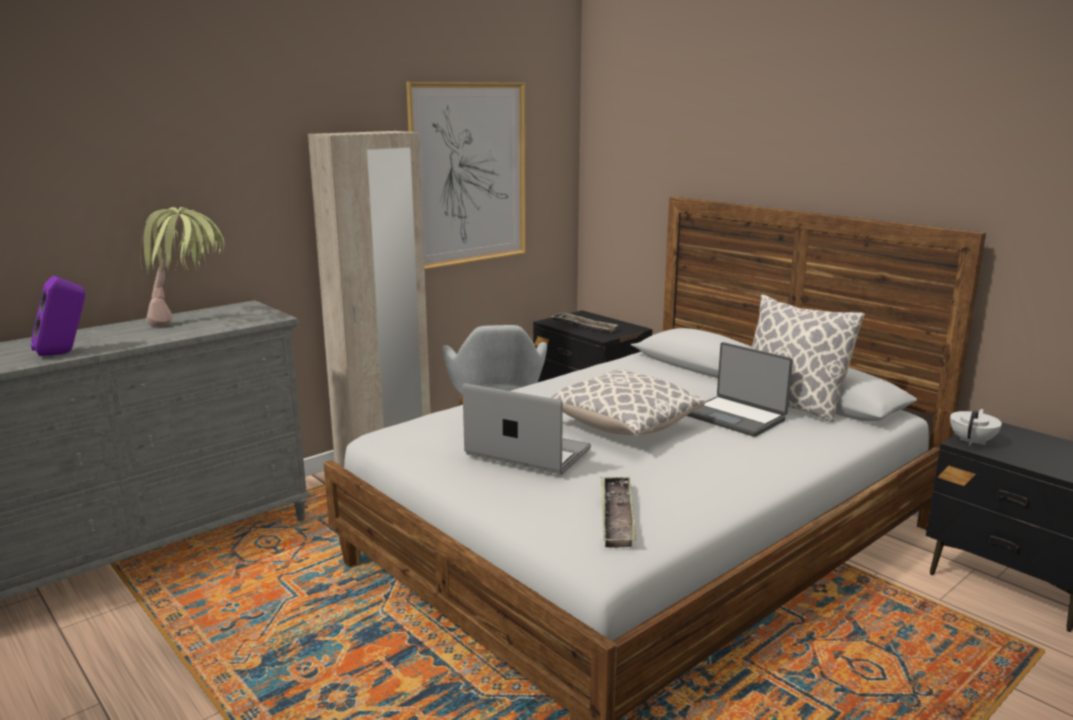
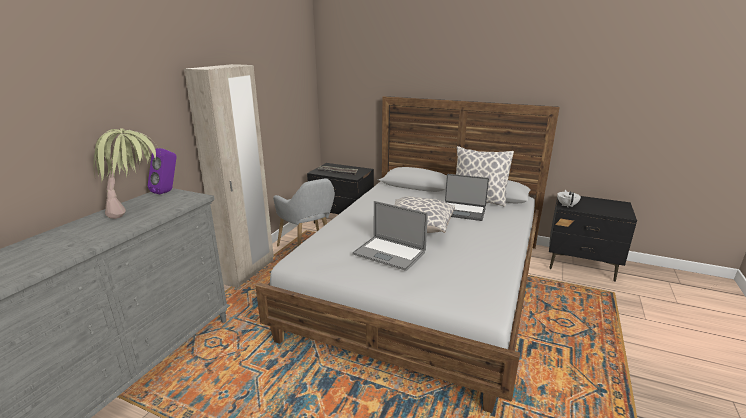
camera: 25 degrees left, 5 degrees up
purple speaker [31,276,85,356] -> purple speaker moved to [148,148,176,195]
picture [406,82,526,270] -> none
laptop [463,383,591,475] -> laptop turned 150 degrees counterclockwise [352,201,428,271]
tray [601,476,637,548] -> none

